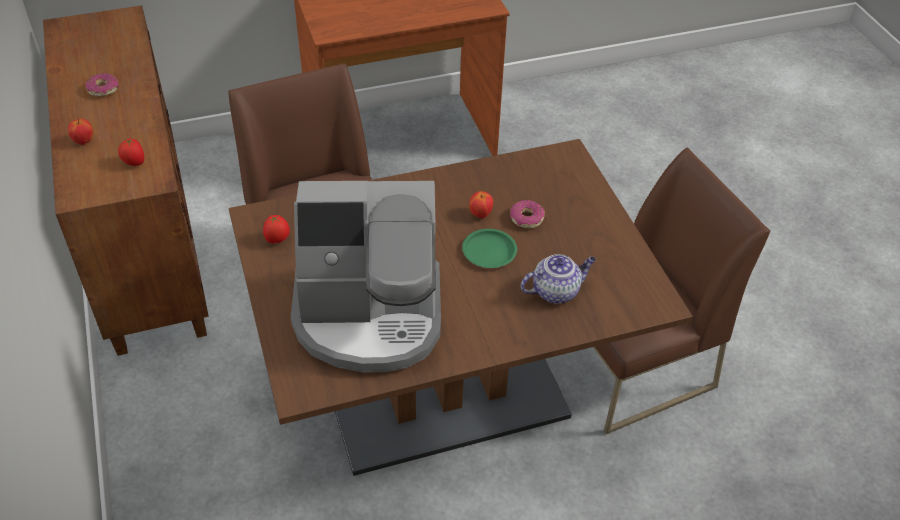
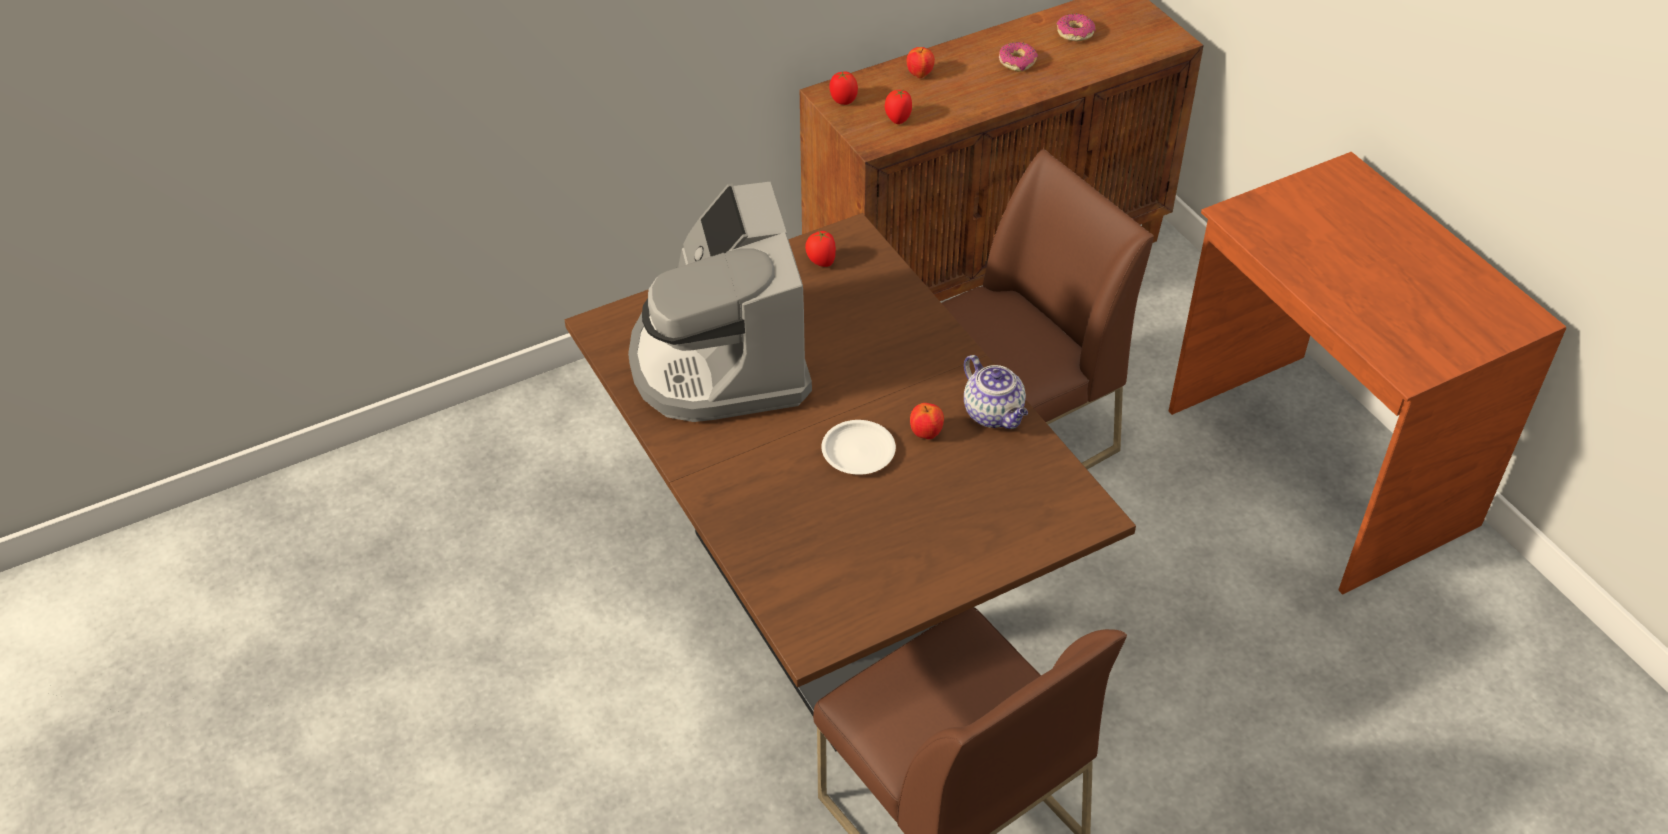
camera: 80 degrees right, 0 degrees up
green plate [462,229,517,268] -> white plate [822,420,896,475]
donut [510,200,545,228] -> donut moved to [1057,14,1096,41]
teapot [521,254,596,304] -> teapot moved to [964,355,1028,429]
none -> tomato [829,71,858,105]

